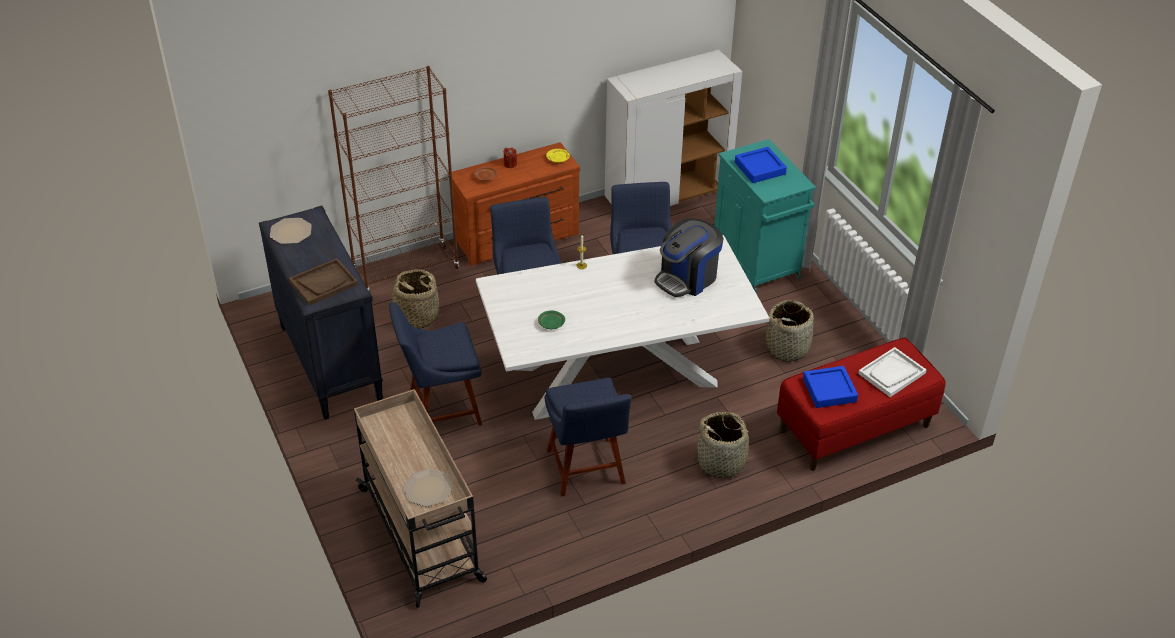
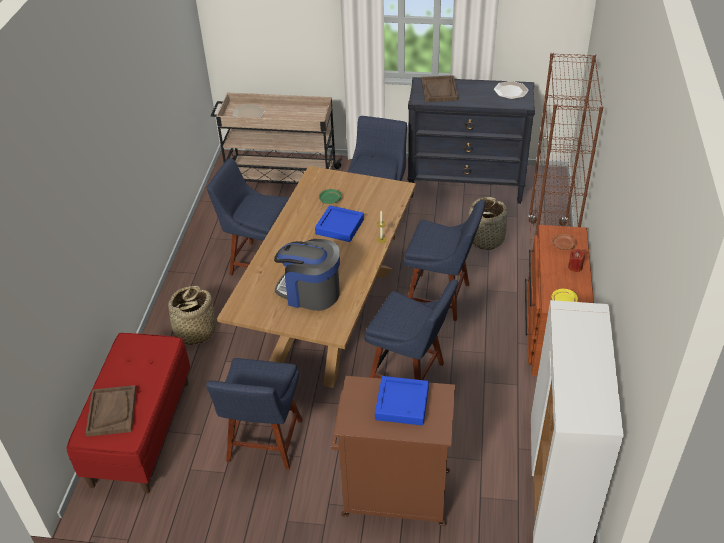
camera: 125 degrees right, 0 degrees up
white dining table [476,235,770,420] -> brown dining table [217,166,416,388]
coffee machine [654,218,724,297] -> coffee machine turned 60 degrees counterclockwise [274,239,340,311]
turquoise cabinet [714,139,816,292] -> brown cabinet [331,376,455,526]
basket [766,300,818,362] -> blue chair [206,358,303,470]
blue tray [803,366,858,408] -> blue tray moved to [315,205,364,242]
white tray [858,347,927,397] -> brown tray [86,385,136,437]

